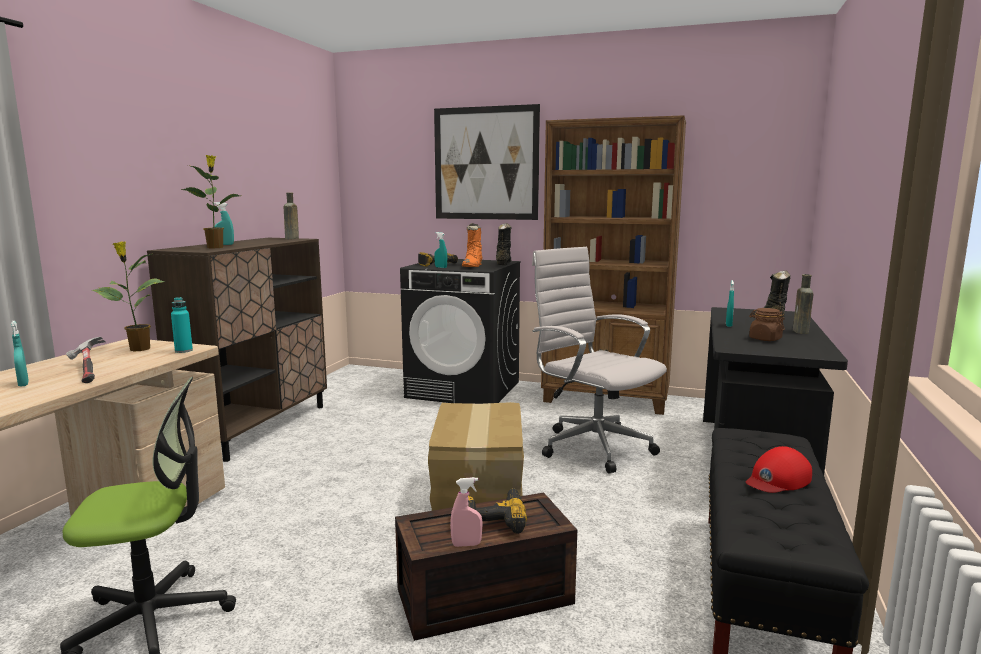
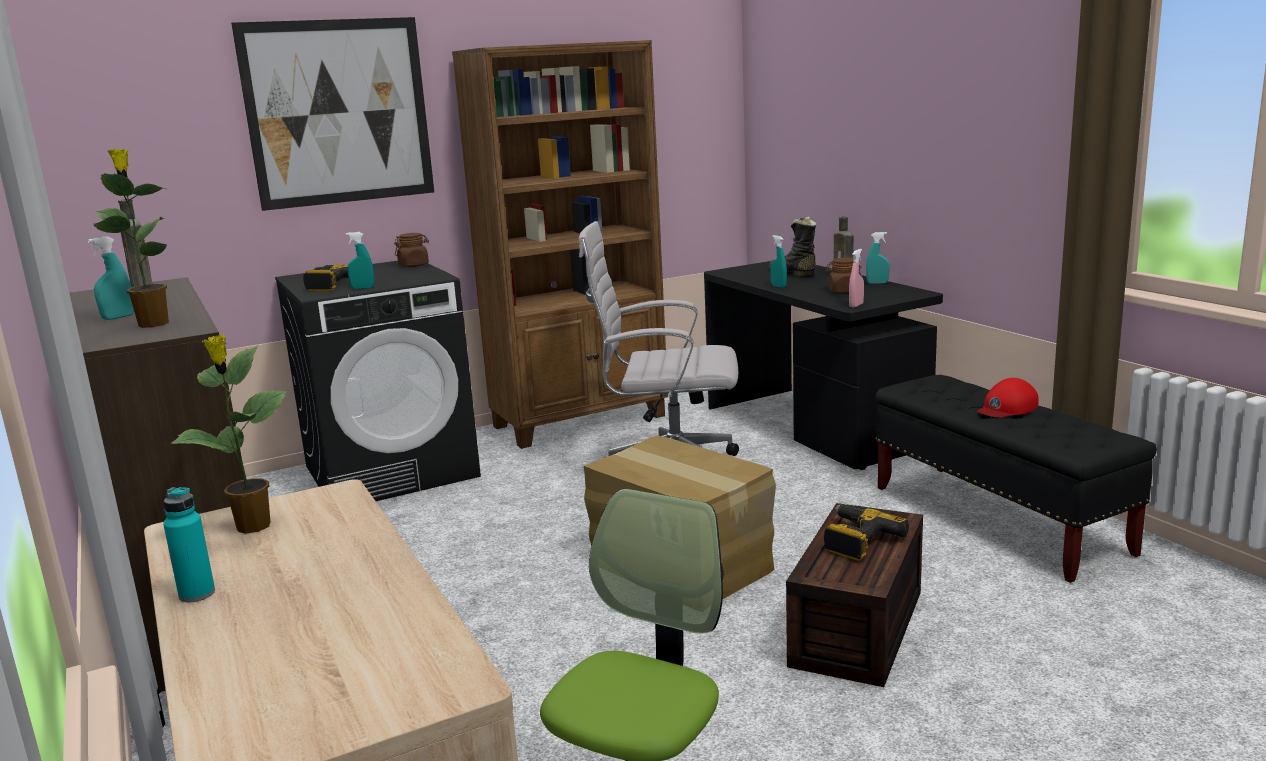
camera: 45 degrees left, 5 degrees up
turquoise spray bottle [11,321,29,386] -> turquoise spray bottle moved to [866,232,890,284]
hammer [66,337,106,383] -> none
turquoise bottle [171,297,193,353] -> turquoise bottle moved to [163,487,215,602]
pink spray bottle [450,477,483,547] -> pink spray bottle moved to [849,249,864,307]
orange boot [462,223,483,267] -> none
black boot [496,223,511,265] -> brown jar [394,233,429,267]
red cap [746,446,812,493] -> red cap turned 45 degrees clockwise [977,378,1039,418]

